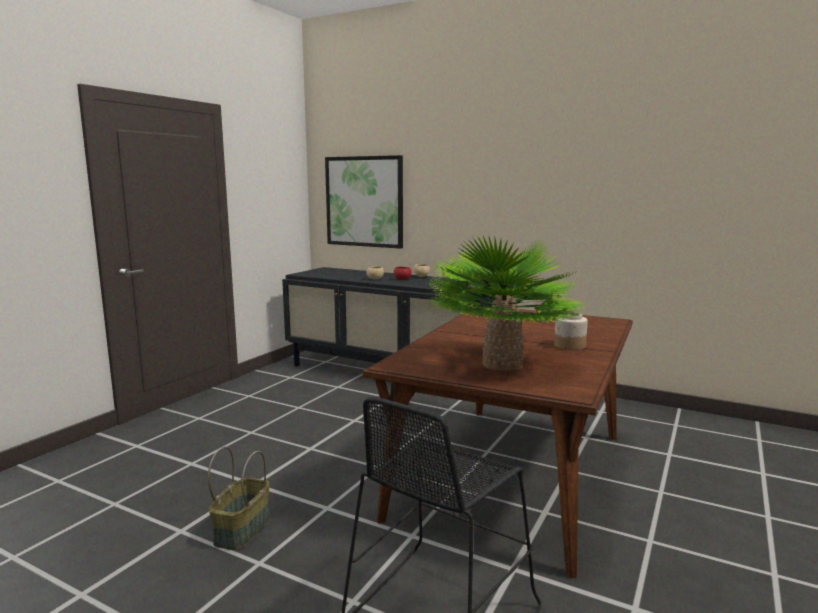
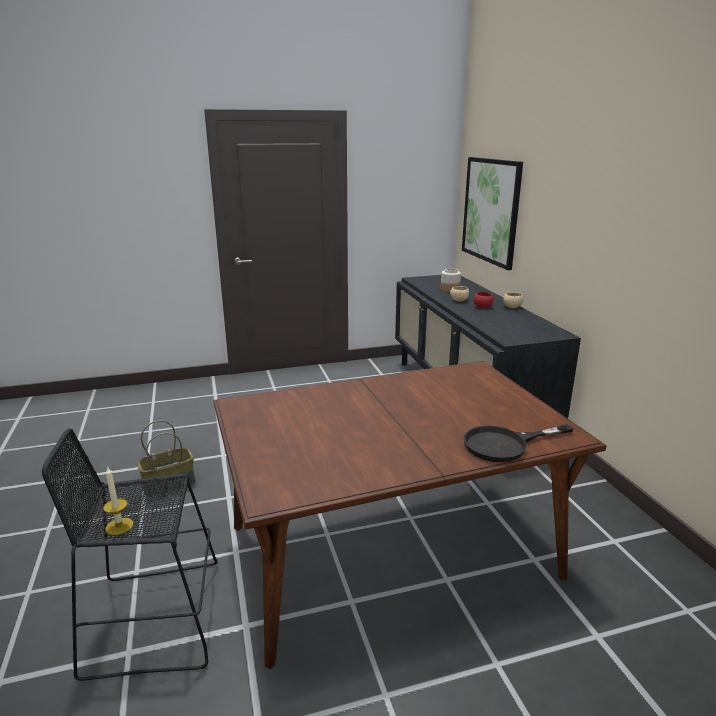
camera: 45 degrees right, 10 degrees up
potted plant [426,234,587,371] -> none
jar [554,312,588,350] -> jar moved to [441,268,461,292]
none -> candle [103,466,133,535]
none -> black frying pan [464,424,574,462]

